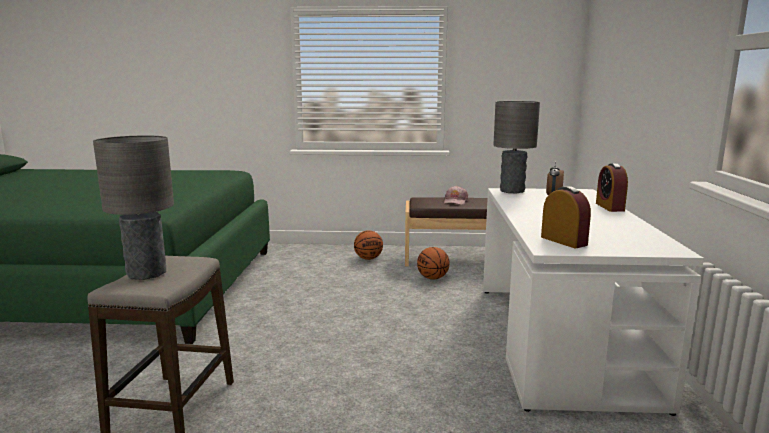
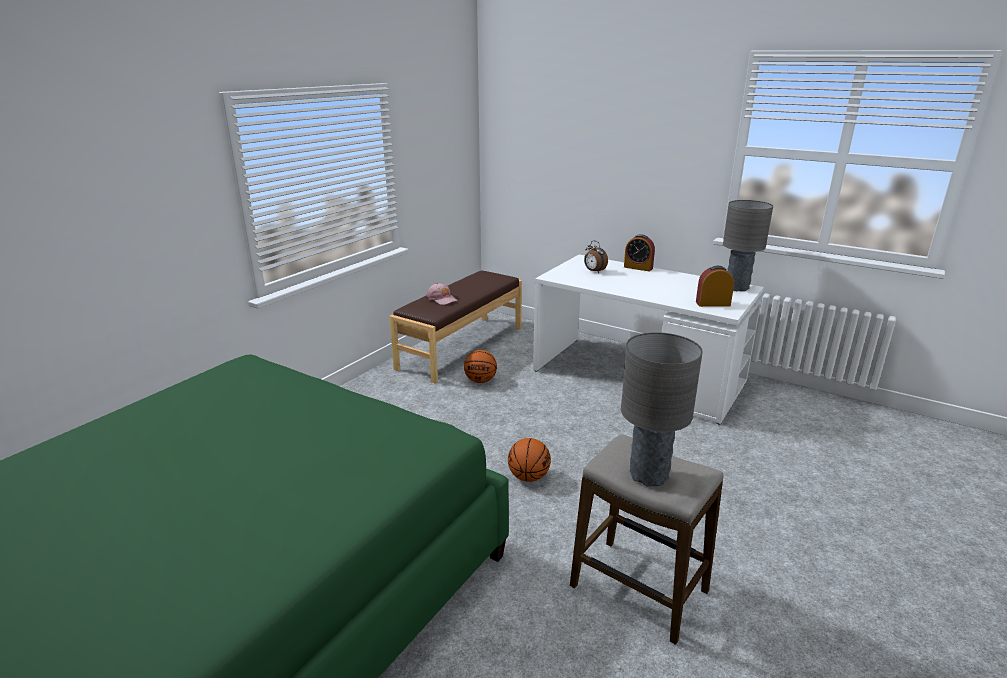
camera: 60 degrees left, 10 degrees up
basketball [354,230,383,260] -> basketball moved to [508,438,551,482]
grey table lamp [493,101,540,194] -> grey table lamp moved to [723,200,773,291]

